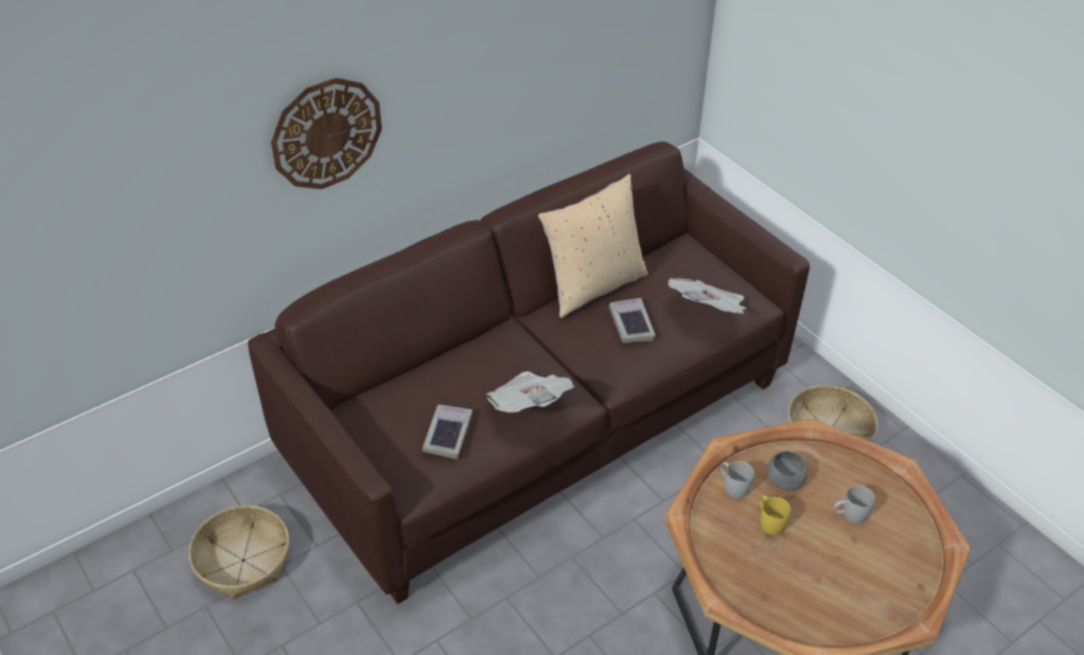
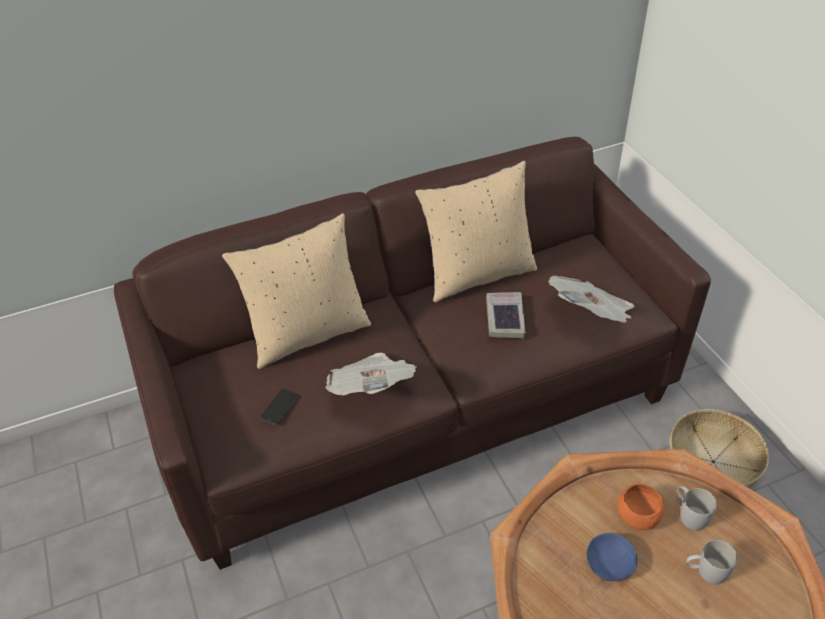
camera: 15 degrees right, 0 degrees up
basket [189,505,289,599] -> none
wall clock [271,78,382,189] -> none
book [422,405,473,459] -> phone [260,389,298,425]
white mug [720,461,754,498] -> white mug moved to [678,486,717,530]
yellow mug [760,496,791,535] -> blue bowl [587,533,638,581]
grey bowl [768,451,808,491] -> orange bowl [618,483,664,530]
none -> beige pillow [222,213,371,369]

